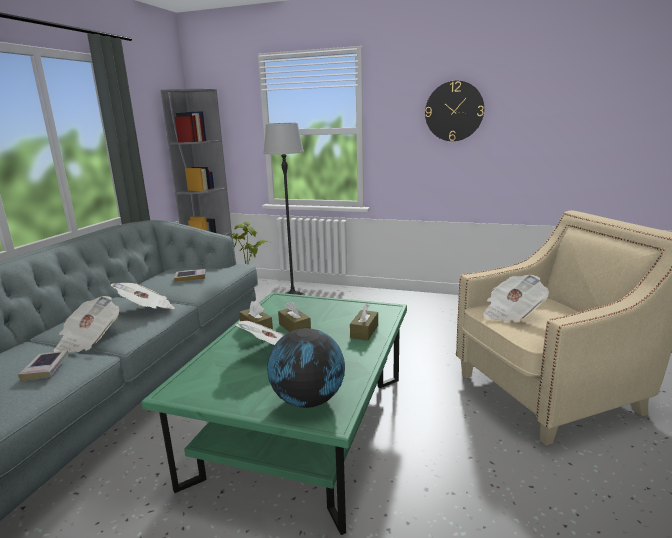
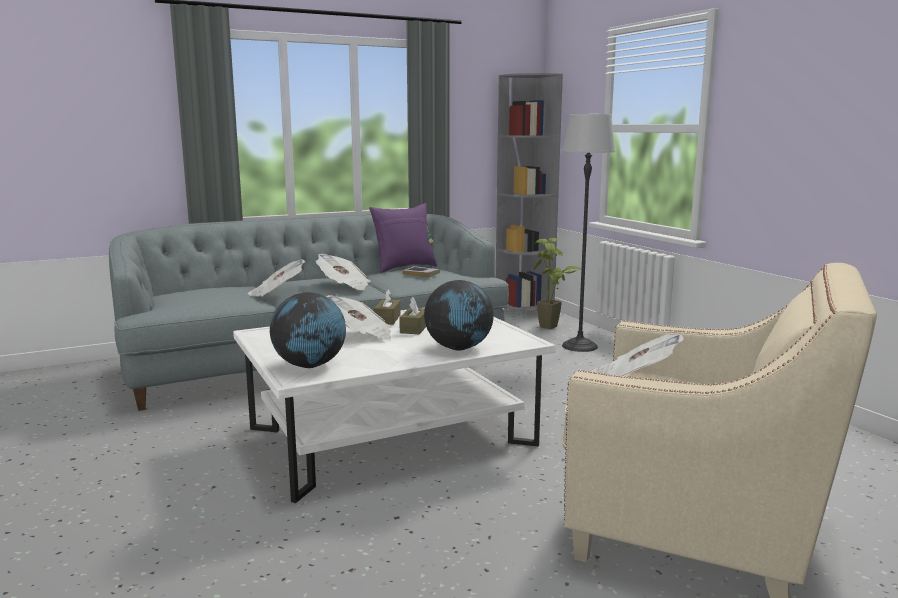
camera: 45 degrees right, 5 degrees down
book [18,350,69,381] -> none
green coffee table [142,292,407,535] -> white coffee table [233,310,556,503]
brown tissue box [350,304,378,341] -> globe [424,280,494,351]
wall clock [425,81,484,141] -> none
none -> purple pillow [369,203,437,273]

